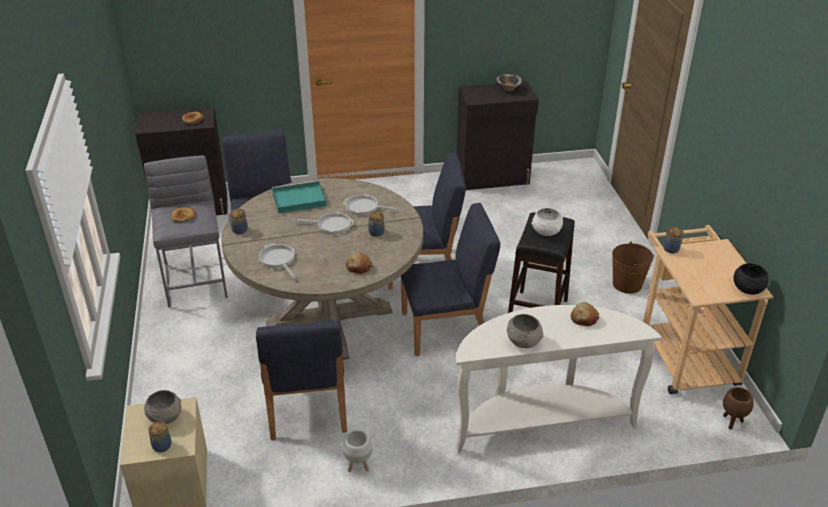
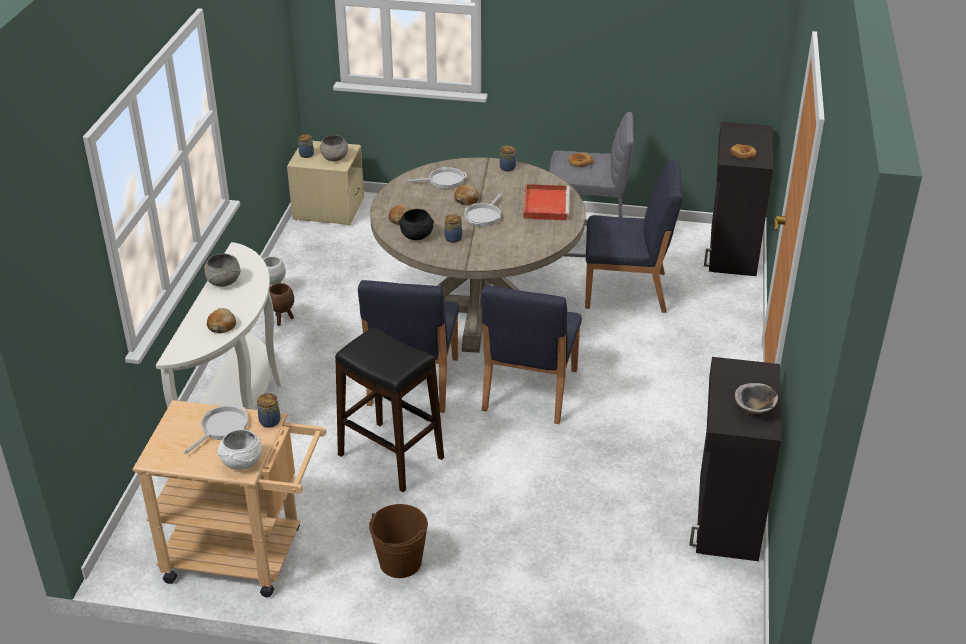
camera: 110 degrees right, 0 degrees up
blue chair [256,320,347,440] -> none
turquoise tray [272,180,327,213] -> red tray [523,184,570,220]
frying pan [343,194,400,216] -> frying pan moved to [183,405,248,454]
white bowl [531,208,563,236] -> white bowl moved to [218,429,262,470]
brown planter [723,387,754,430] -> brown planter moved to [269,283,294,326]
black bowl [733,263,769,295] -> black bowl moved to [400,209,434,240]
none -> bread [454,184,480,205]

